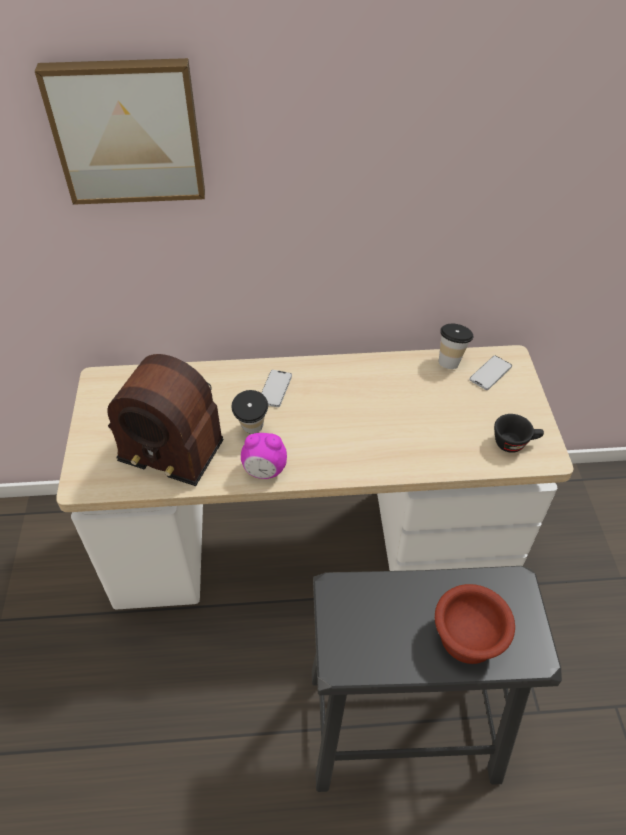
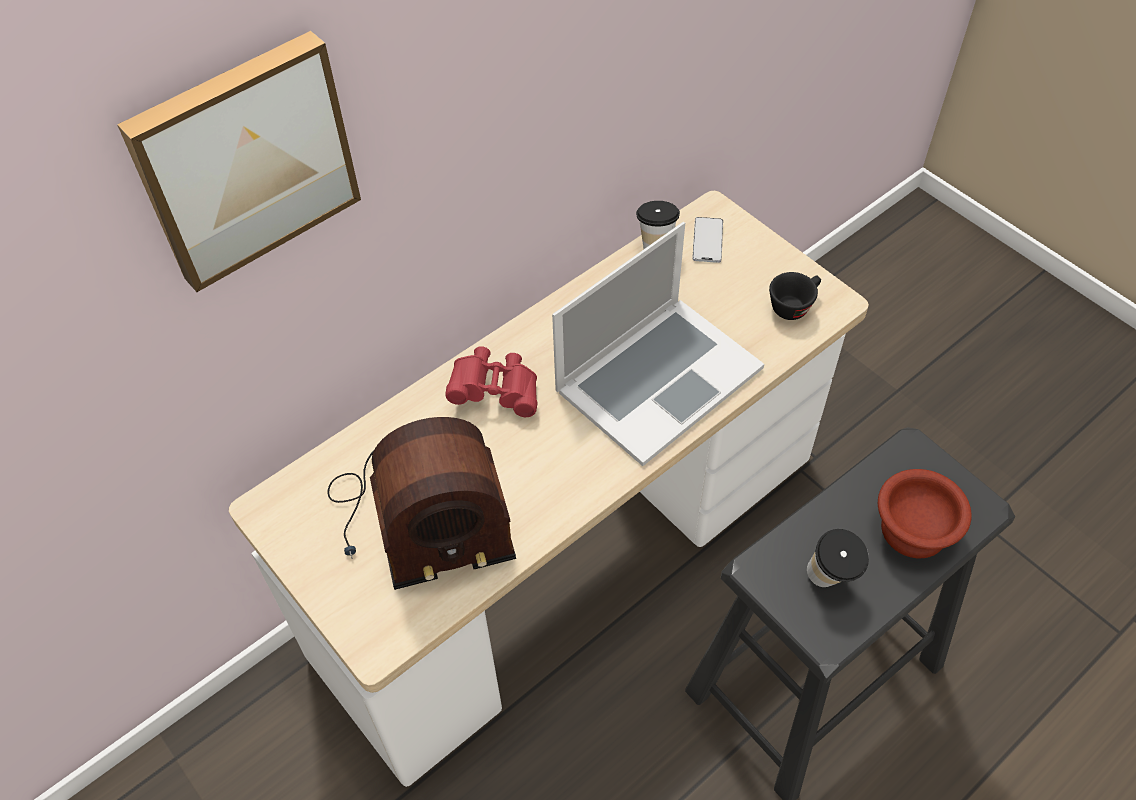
camera: 35 degrees left, 5 degrees up
cup [231,390,268,434] -> cup moved to [807,529,869,587]
alarm clock [241,433,287,479] -> none
phone [261,370,292,407] -> red binoculars [445,346,538,417]
none -> laptop [552,222,764,466]

